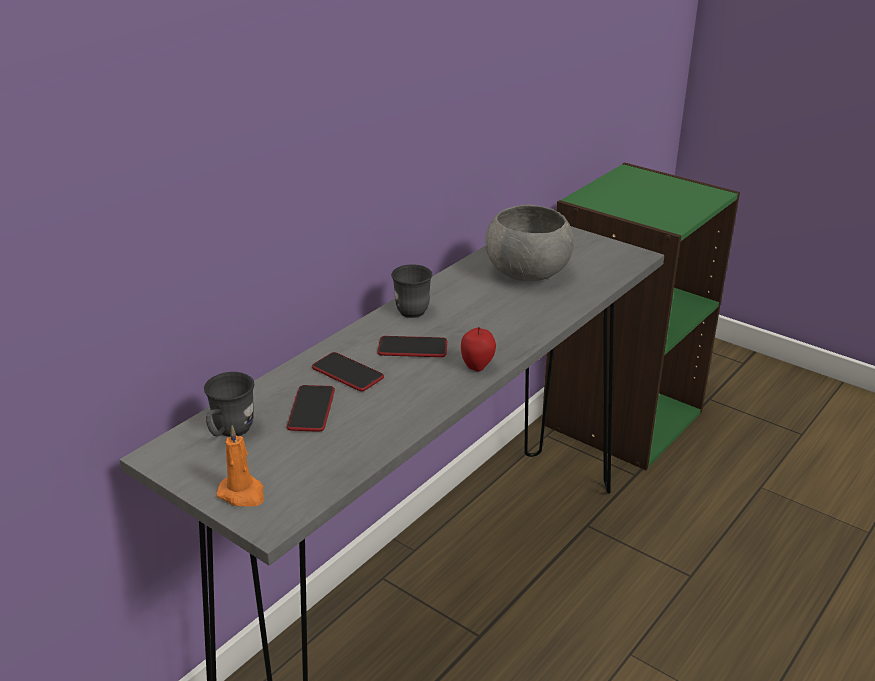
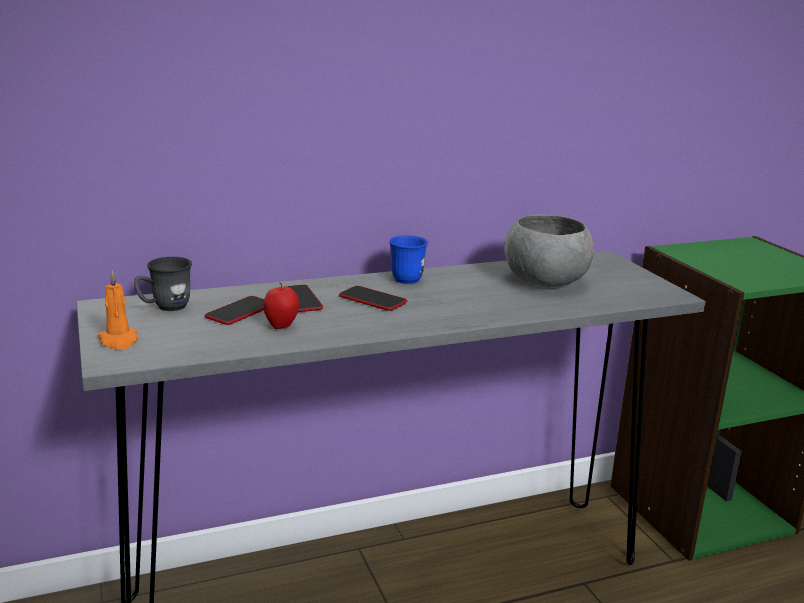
camera: 30 degrees right, 10 degrees down
grey mug [391,264,432,318] -> blue mug [389,235,428,284]
apple [461,327,496,372] -> apple moved to [264,282,300,329]

